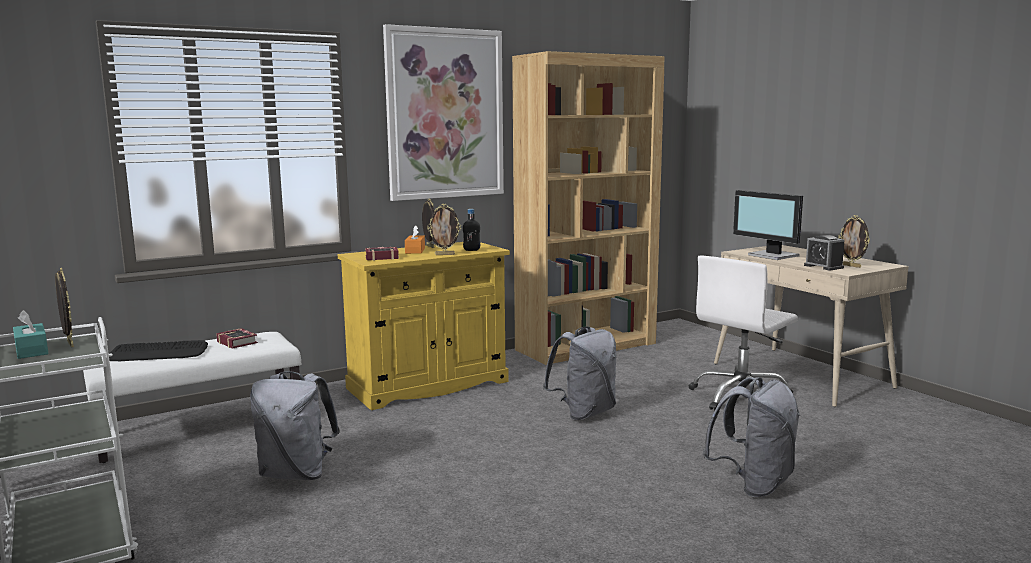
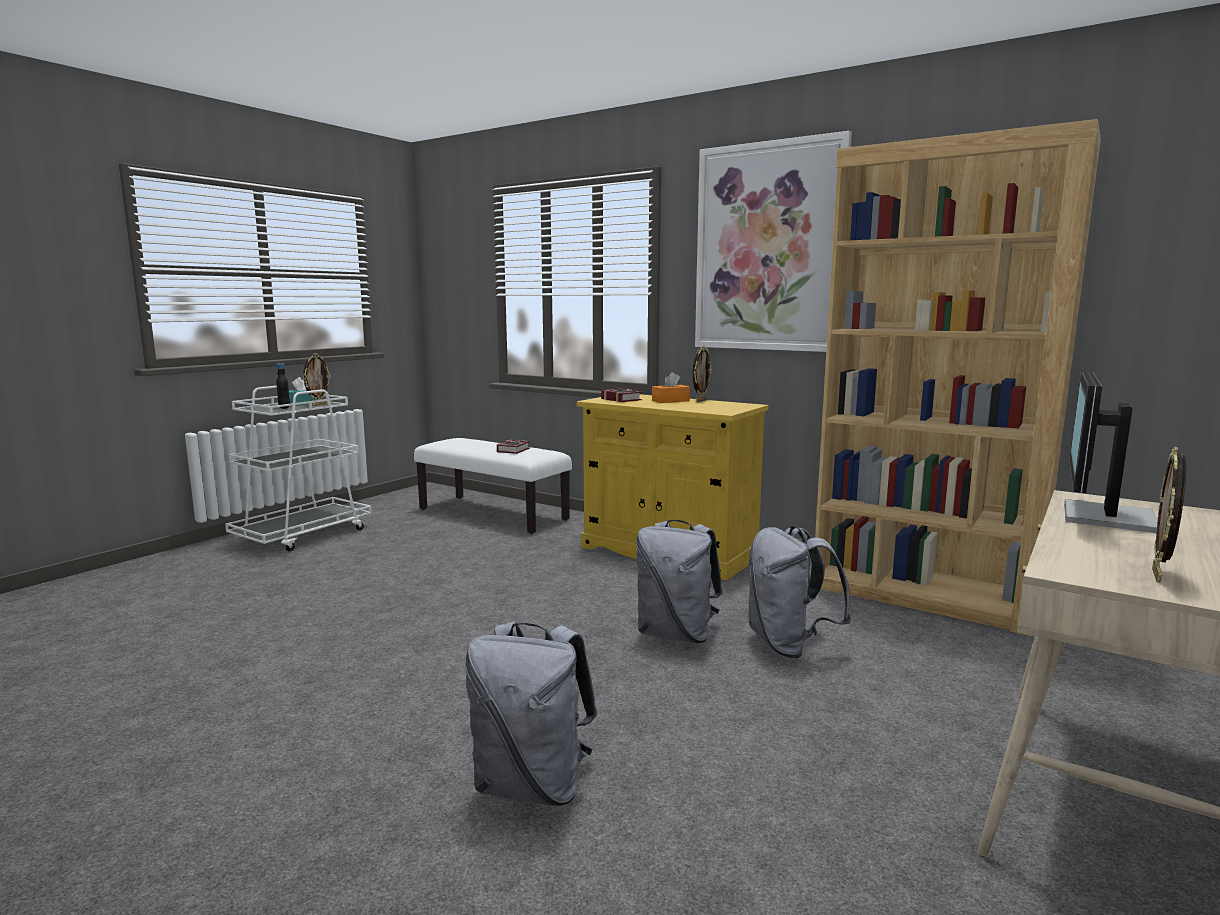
camera: 65 degrees right, 0 degrees up
keyboard [109,340,208,361] -> none
grey backpack [250,371,340,480] -> grey backpack moved to [747,526,851,658]
picture frame [427,204,461,255] -> none
black bottle [463,209,480,251] -> black bottle moved to [276,363,290,409]
white office chair [689,256,798,410] -> none
alarm clock [804,235,845,270] -> none

